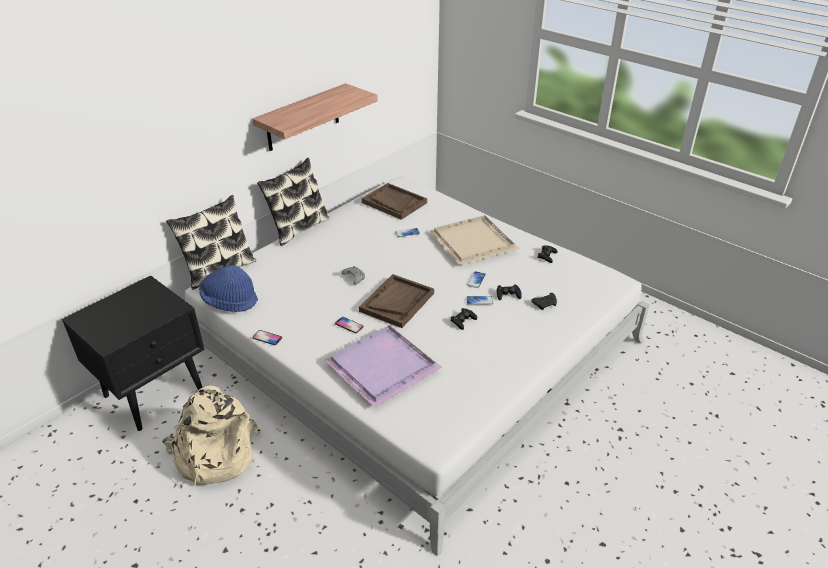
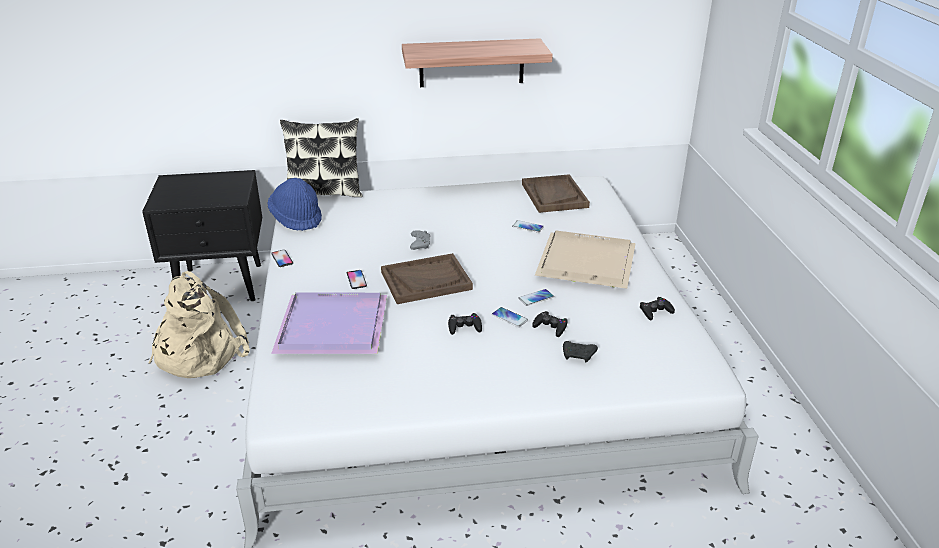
camera: 40 degrees right, 5 degrees down
pillow [257,158,330,246] -> none

